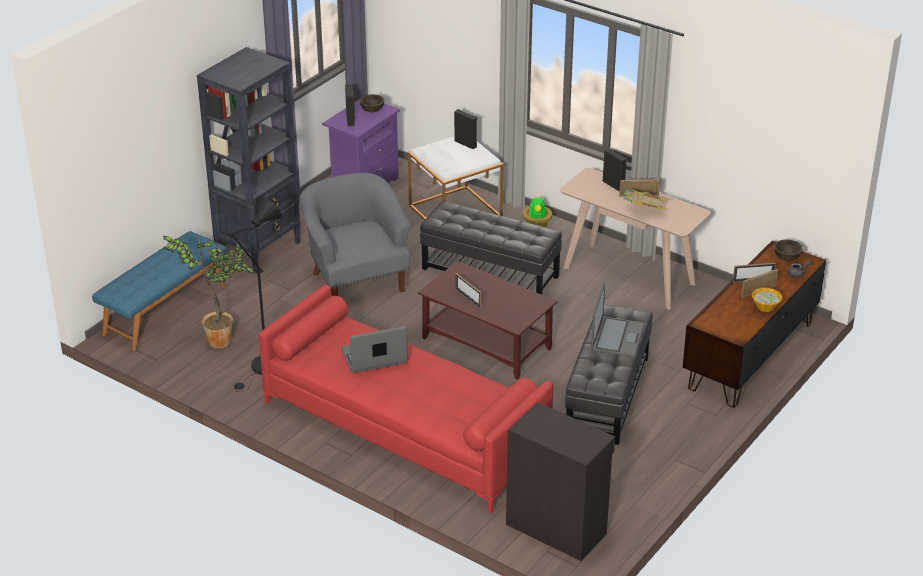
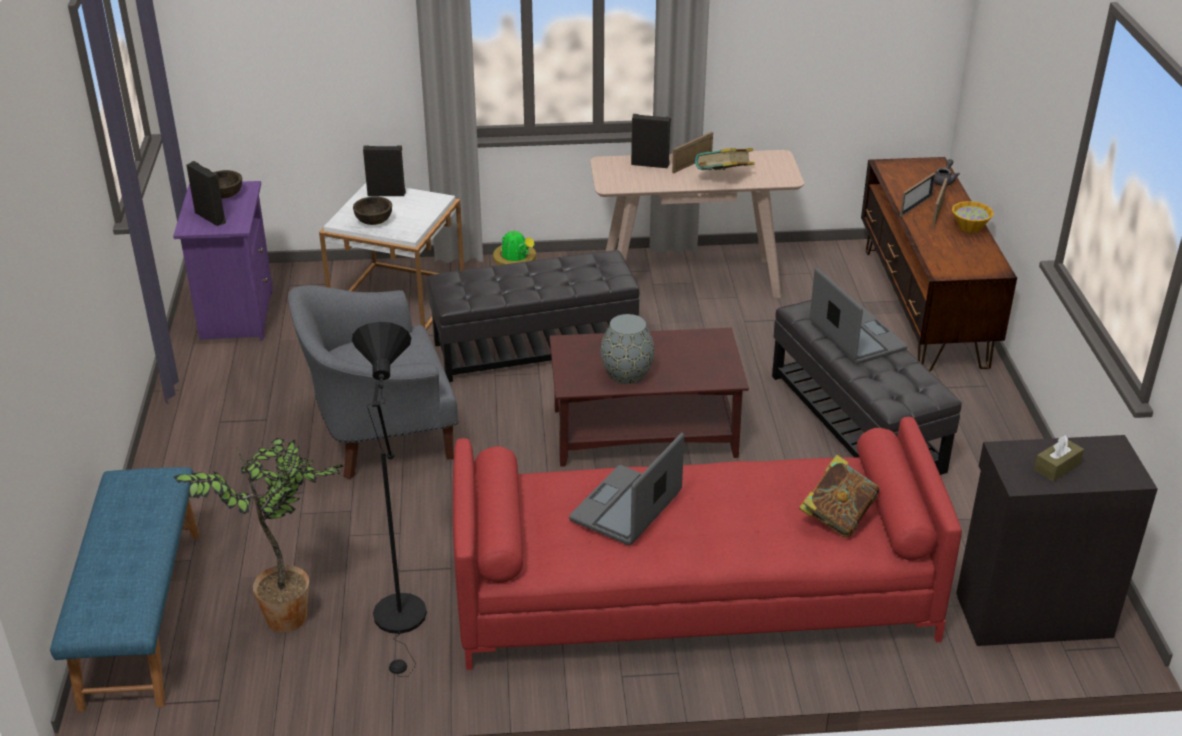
camera: 40 degrees left, 0 degrees up
black bookcase [197,47,301,274] -> none
grey armchair [299,173,410,296] -> grey armchair turned 45 degrees counterclockwise [288,285,458,479]
picture frame [455,273,481,308] -> grey vase [600,314,655,384]
brown bowl [774,239,803,261] -> brown bowl moved to [353,196,392,225]
none -> book [799,455,879,537]
none -> brown tissue box [1034,435,1084,482]

